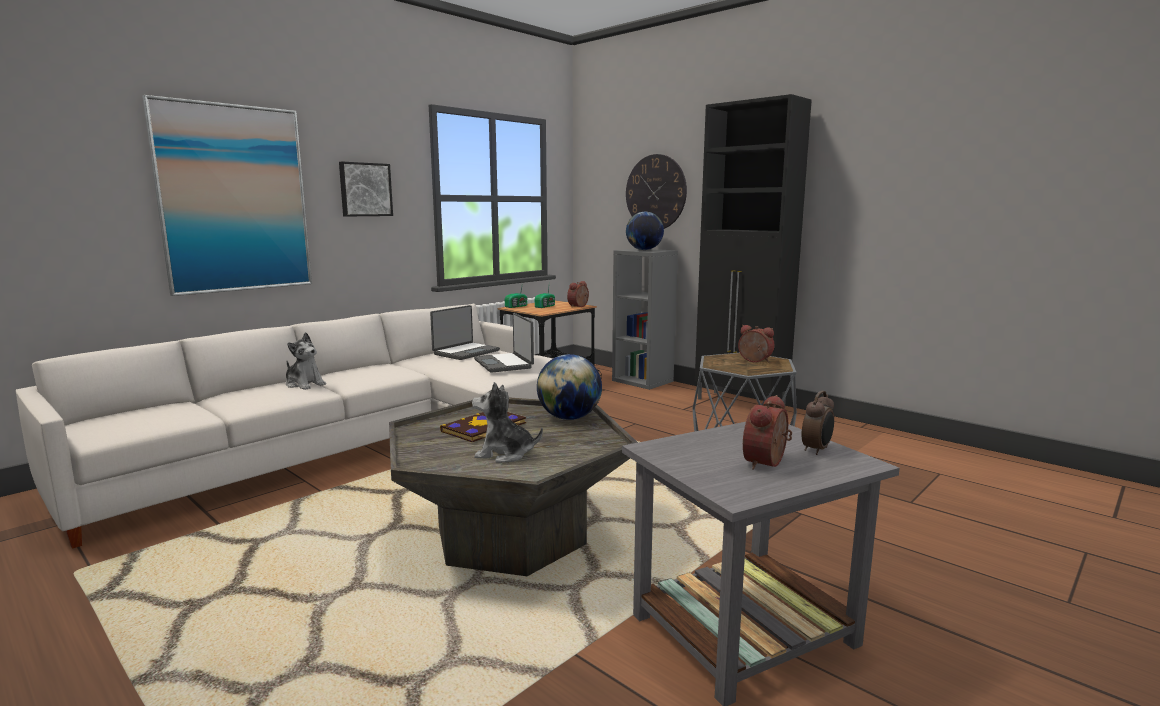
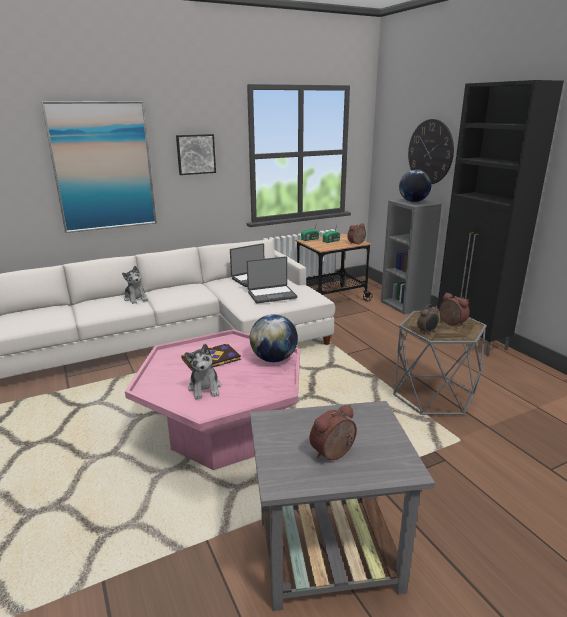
camera: 20 degrees right, 10 degrees up
grey coffee table [389,397,638,576] -> pink coffee table [125,329,300,470]
plush toy [472,382,543,463] -> plush toy turned 135 degrees counterclockwise [185,344,221,399]
laptop [474,313,534,373] -> laptop turned 105 degrees counterclockwise [247,256,297,303]
alarm clock [802,391,834,455] -> alarm clock moved to [417,304,439,335]

